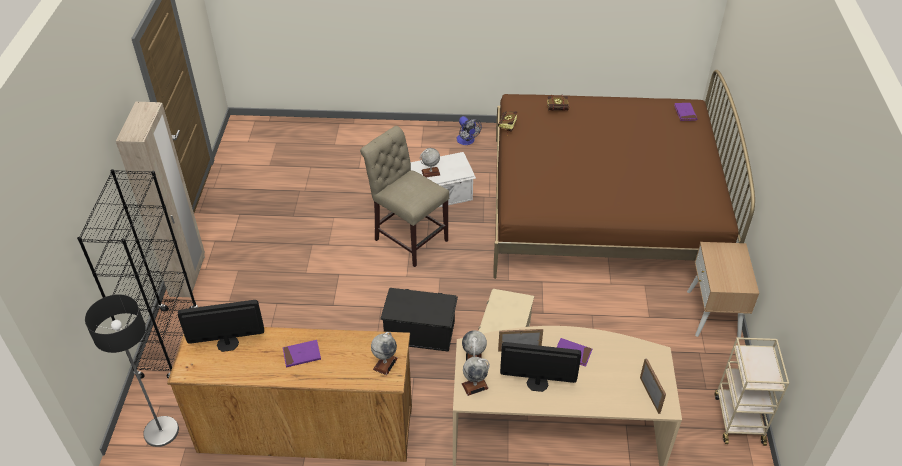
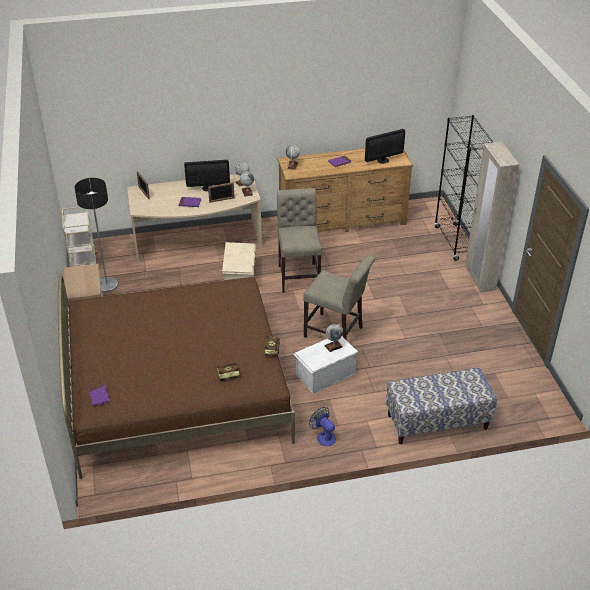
camera: 165 degrees right, 5 degrees down
floor lamp [85,294,179,447] -> floor lamp moved to [75,178,118,292]
black storage box [380,288,458,352] -> beige chair [277,188,322,293]
none -> bench [386,368,497,444]

